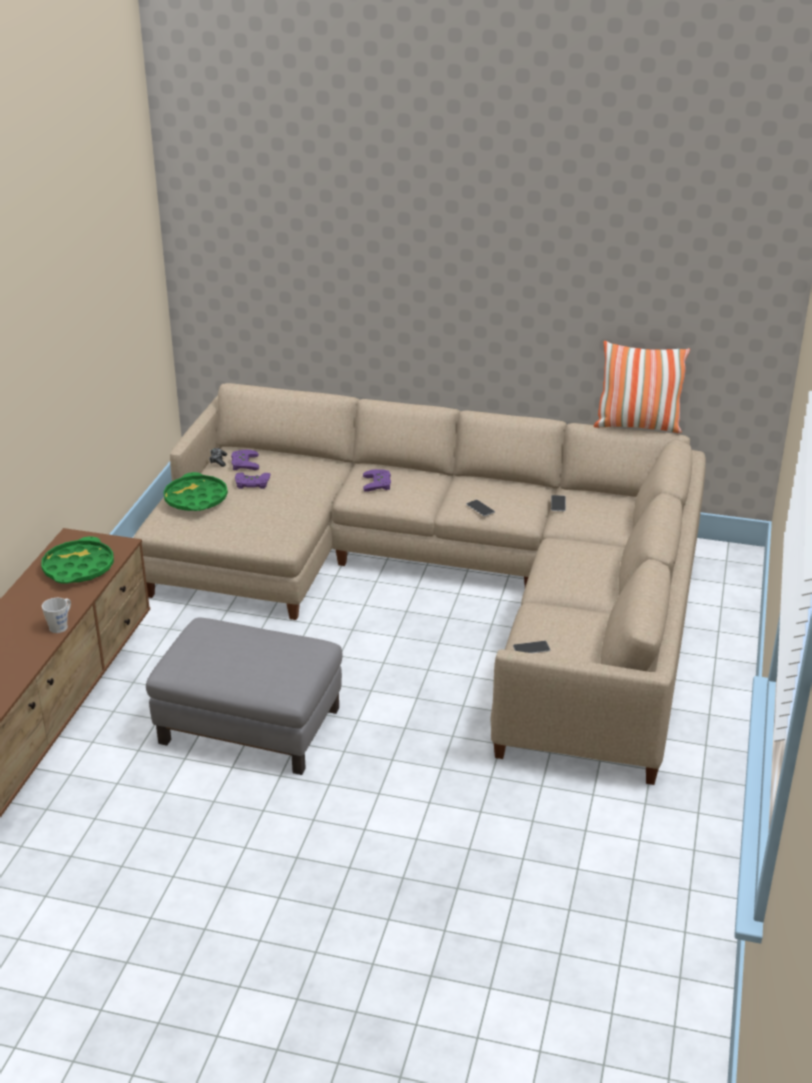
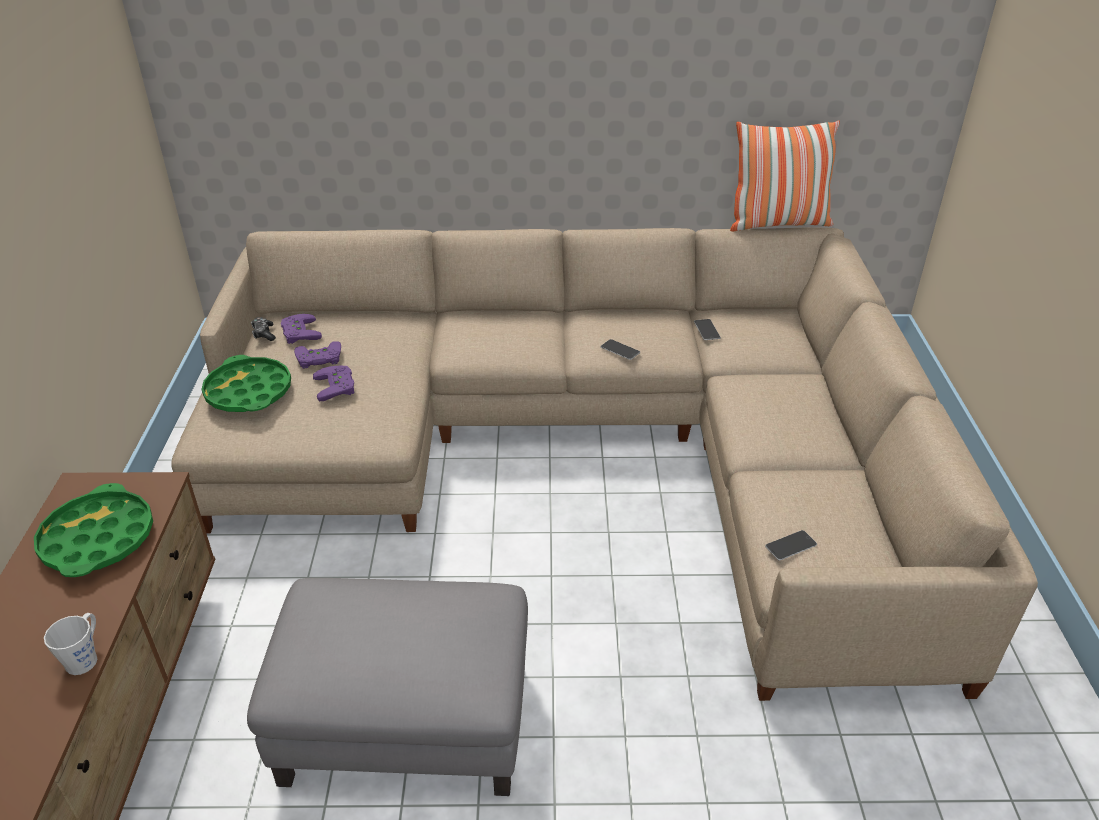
camera: 15 degrees left, 5 degrees up
purple game controller [363,469,391,492] -> purple game controller moved to [313,365,355,401]

